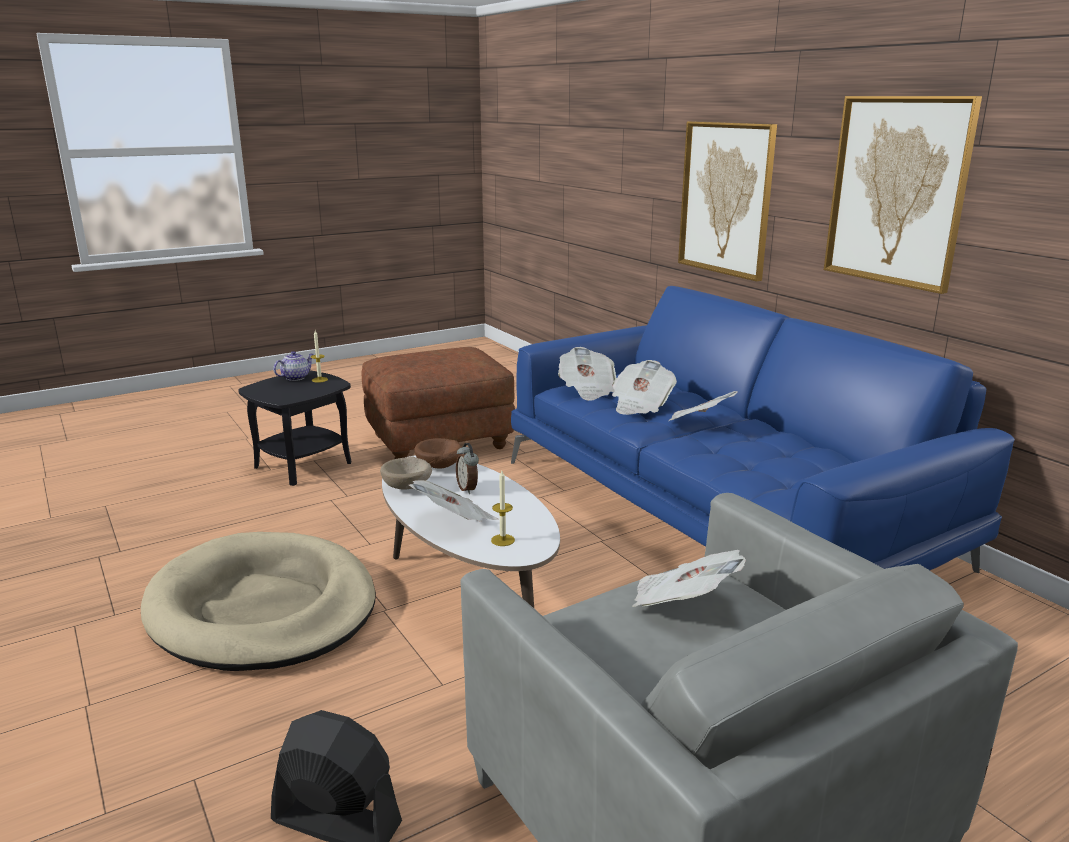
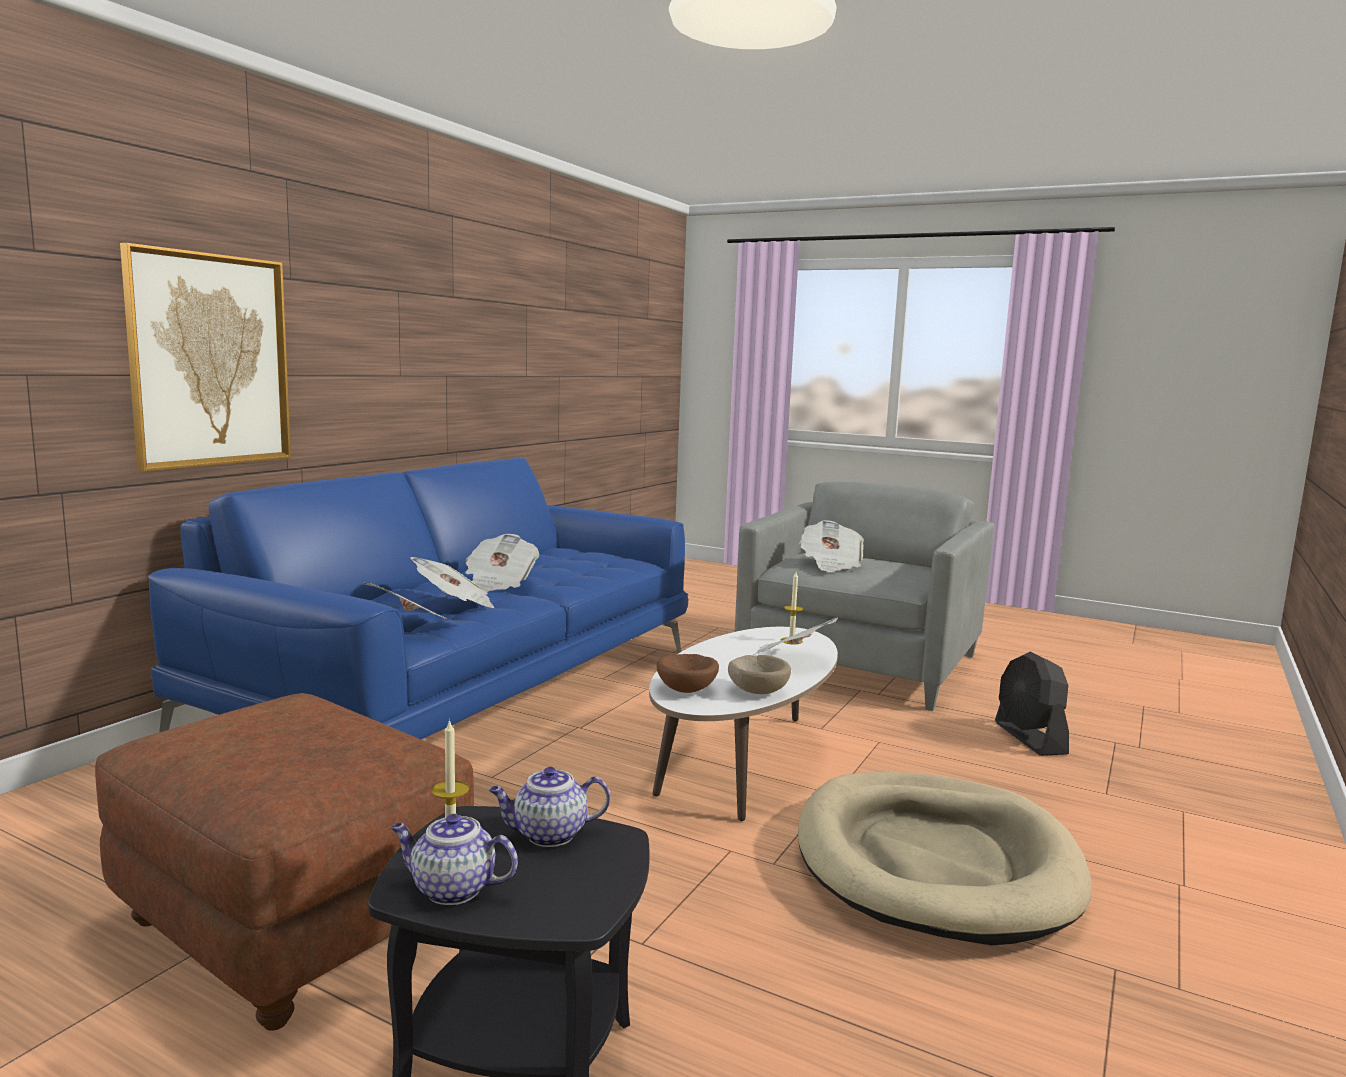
camera: 120 degrees left, 10 degrees down
alarm clock [456,443,479,494] -> none
picture [824,96,982,294] -> none
none -> teapot [489,767,610,847]

